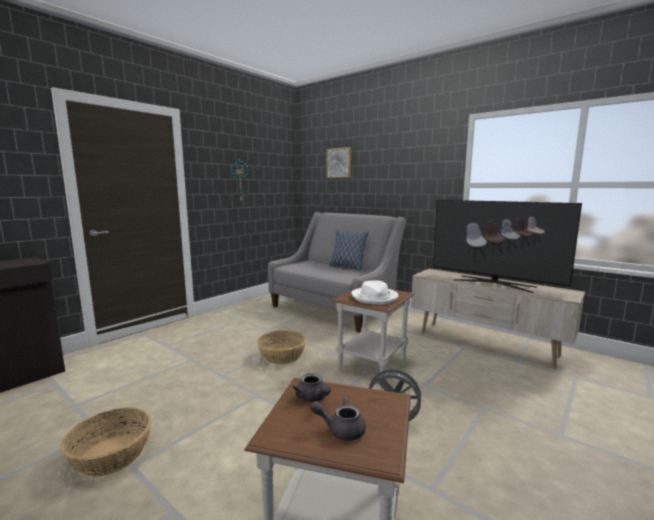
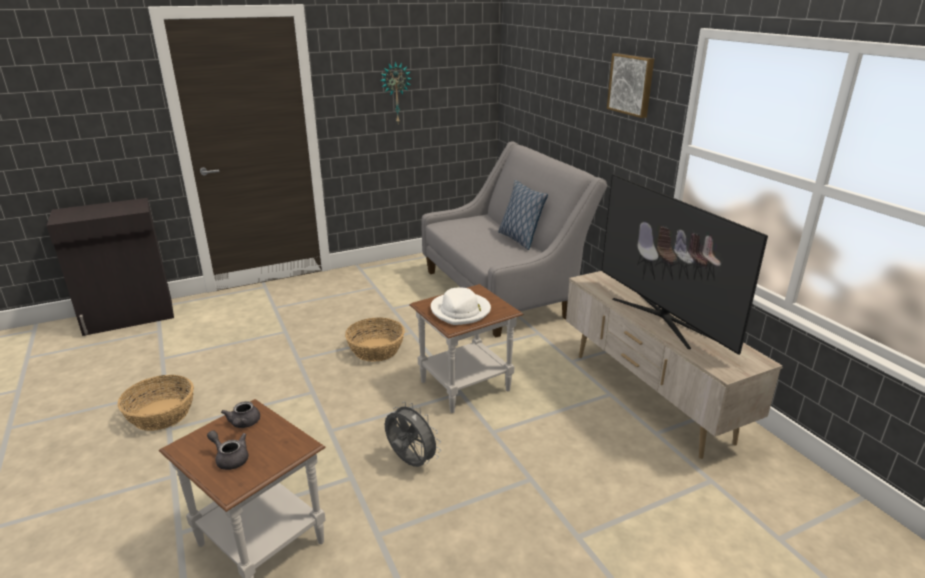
camera: 25 degrees right, 15 degrees up
picture [326,147,351,178] -> picture moved to [607,53,654,118]

